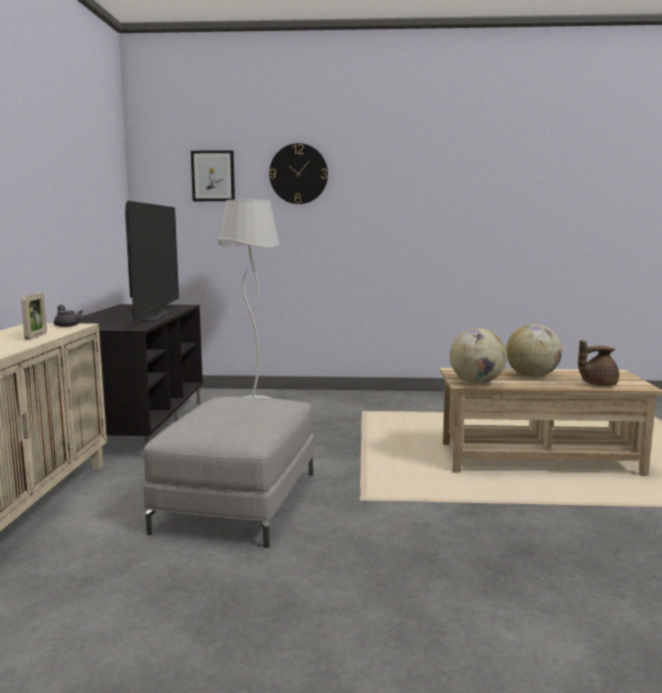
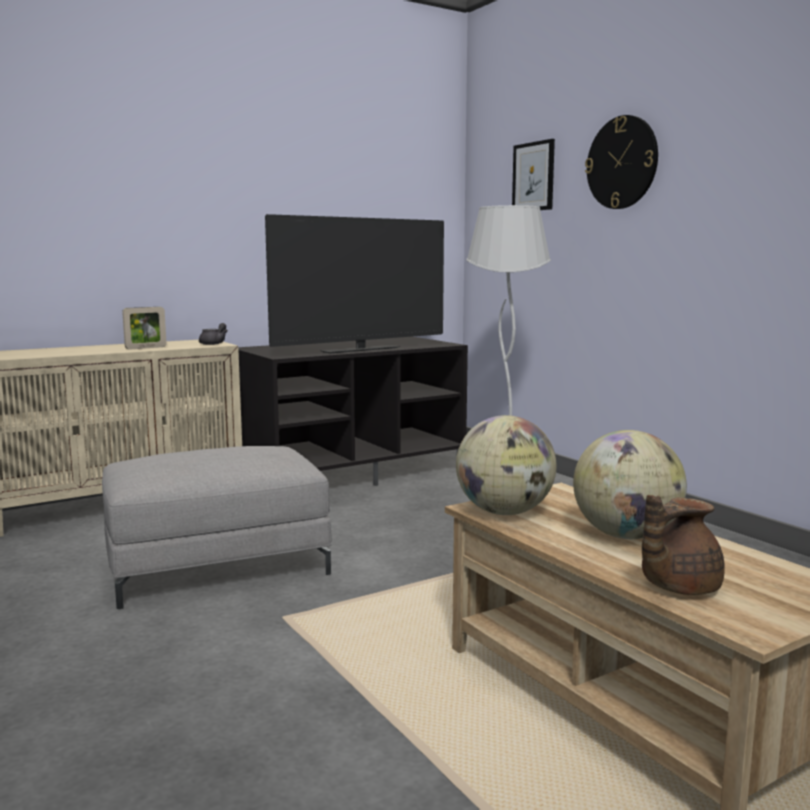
camera: 55 degrees right, 0 degrees up
brown teapot [578,340,619,386] -> brown teapot turned 75 degrees counterclockwise [642,495,725,595]

